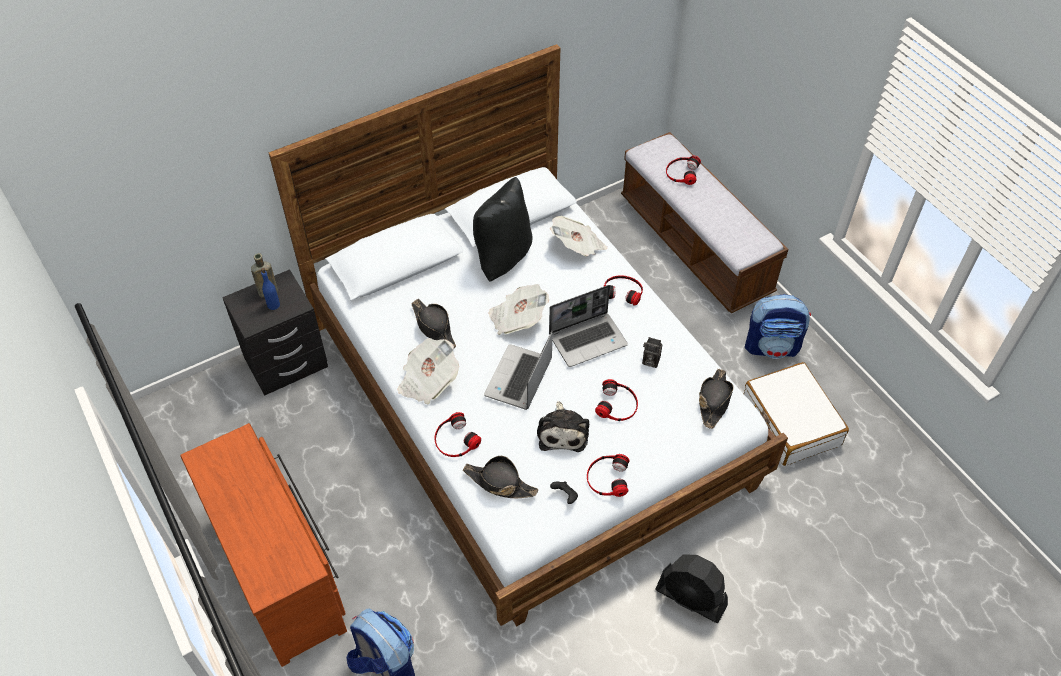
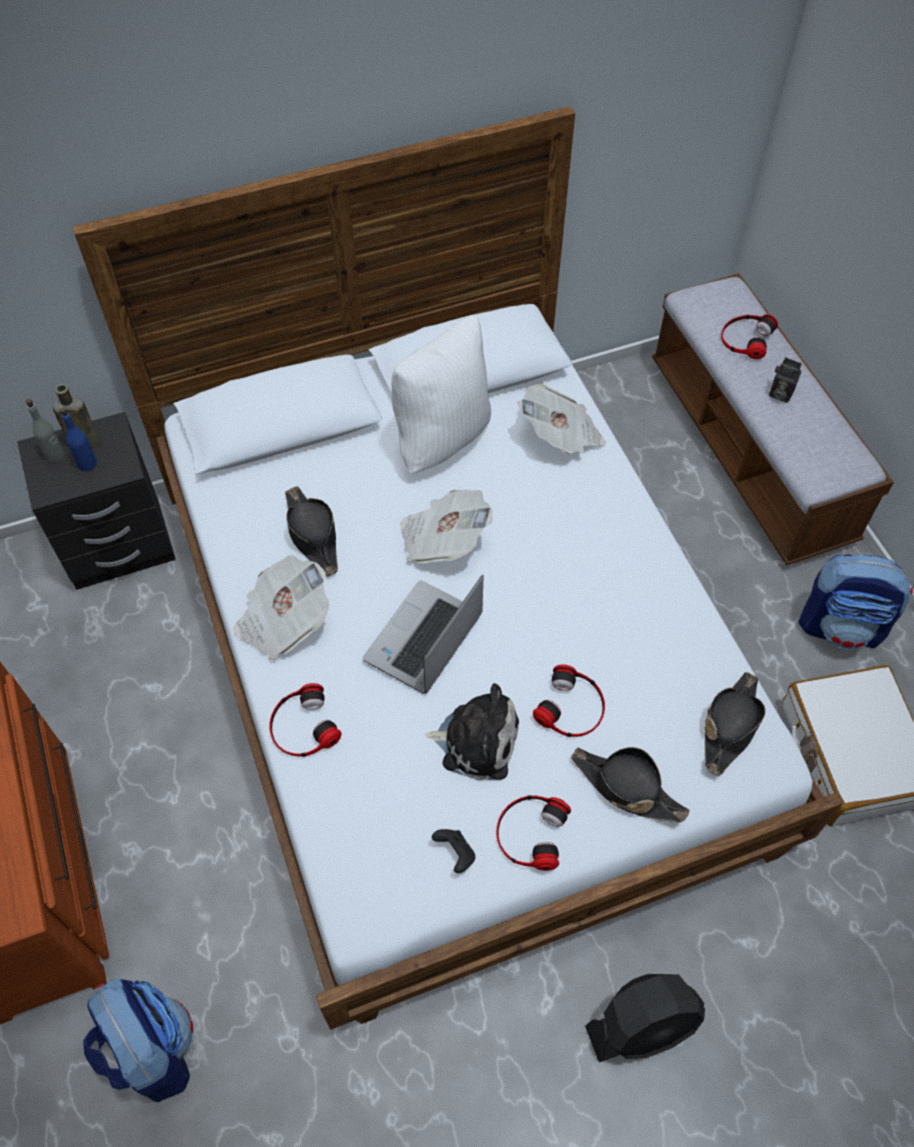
camera: 10 degrees right, 5 degrees up
black hat [463,456,538,498] -> black hat moved to [571,747,690,822]
black pillow [473,177,533,282] -> white pillow [392,314,491,474]
plush toy [537,401,589,452] -> plush toy turned 90 degrees counterclockwise [424,683,519,780]
laptop [549,285,628,367] -> none
headphones [603,275,643,306] -> none
camera [642,337,662,368] -> camera moved to [769,357,802,403]
black fan [656,554,728,623] -> black fan turned 60 degrees counterclockwise [585,974,705,1062]
none -> grey bottle [26,399,64,463]

